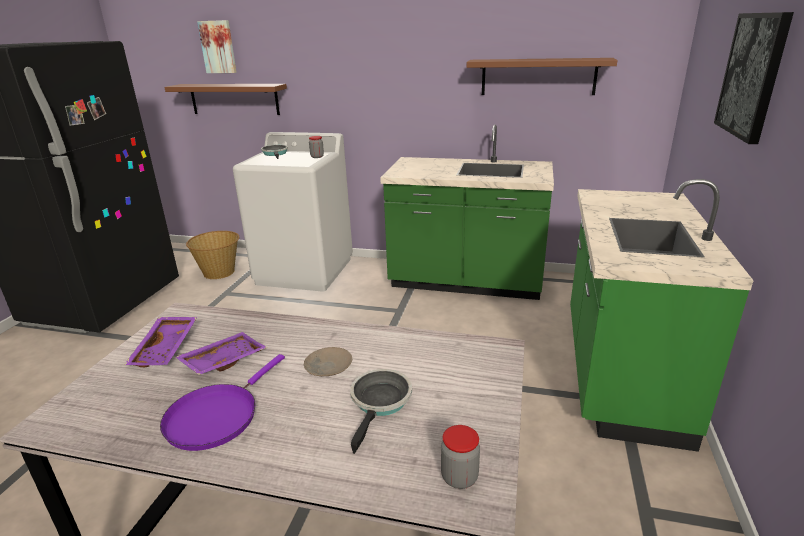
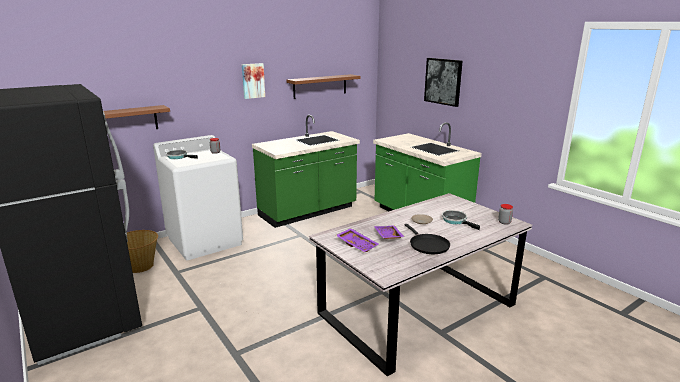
camera: 50 degrees left, 5 degrees down
purple frying pan [160,354,285,451] -> black frying pan [405,224,450,254]
picture [197,20,237,73] -> picture moved to [242,63,265,99]

